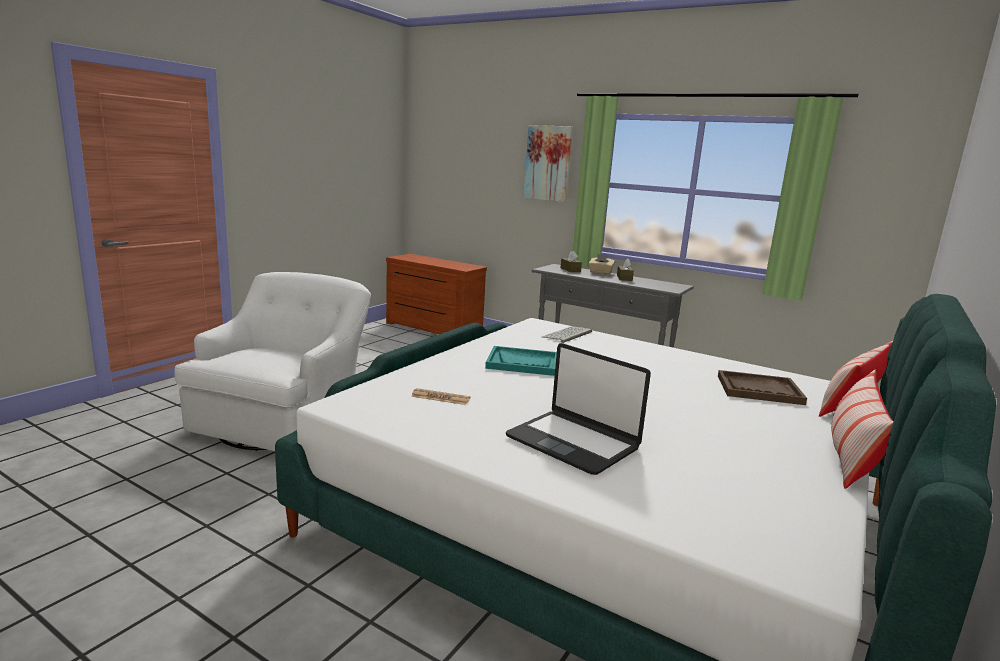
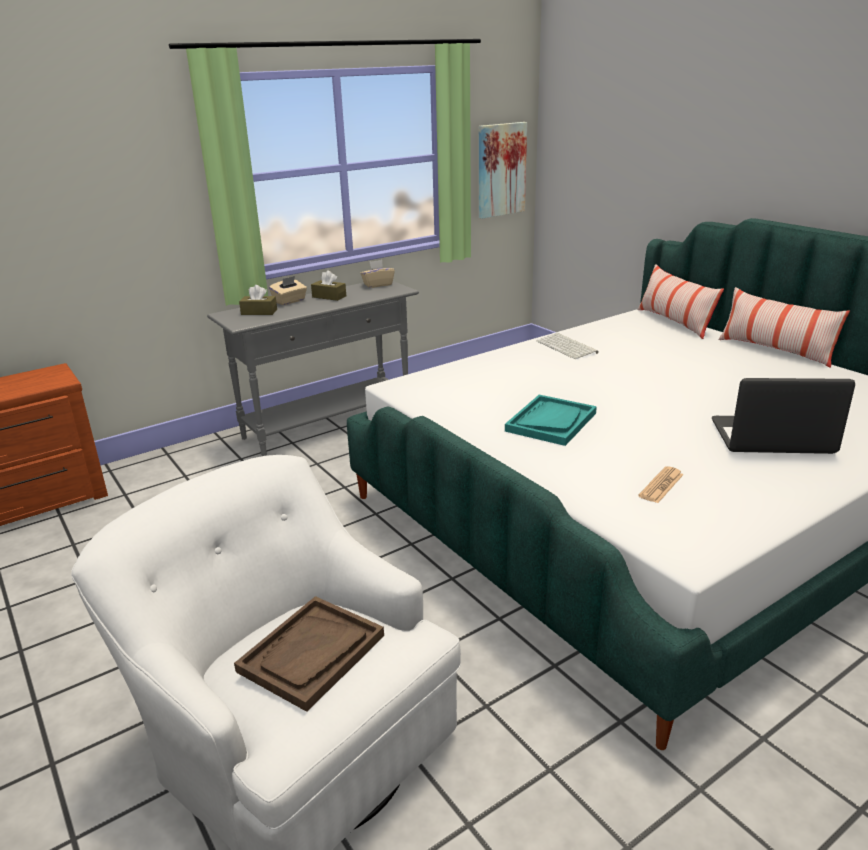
camera: 65 degrees left, 10 degrees up
laptop [506,343,651,475] -> laptop turned 150 degrees counterclockwise [712,378,855,454]
picture [524,125,573,202] -> picture moved to [479,122,527,219]
keyboard [542,326,592,343] -> keyboard moved to [536,333,599,359]
brown tray [718,370,807,405] -> brown tray moved to [234,596,384,712]
none -> beige tissue box [360,260,395,288]

